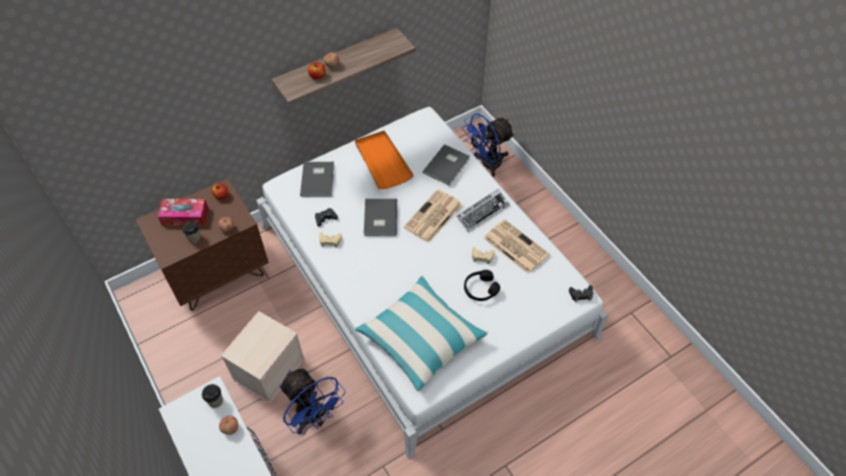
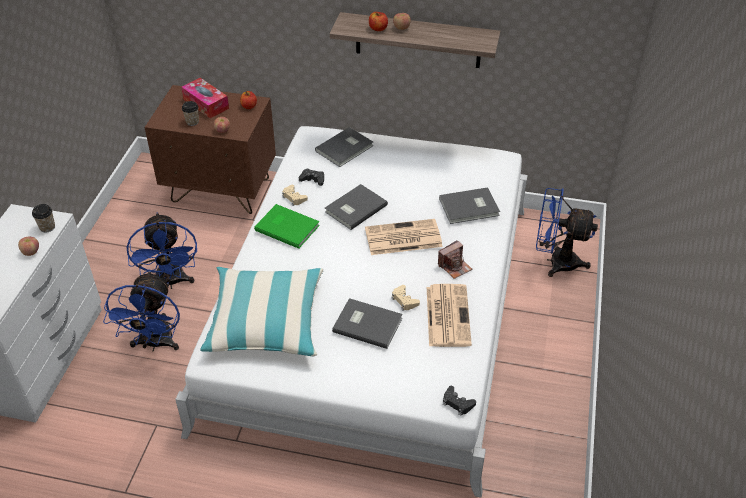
camera: 45 degrees right, 10 degrees down
beige storage box [221,311,305,403] -> blue fan [126,212,197,289]
orange tray [355,130,414,189] -> none
keyboard [457,188,510,232] -> camera [438,240,472,279]
black headphones [464,270,500,301] -> grey book [332,298,402,349]
none -> green book [254,204,320,249]

